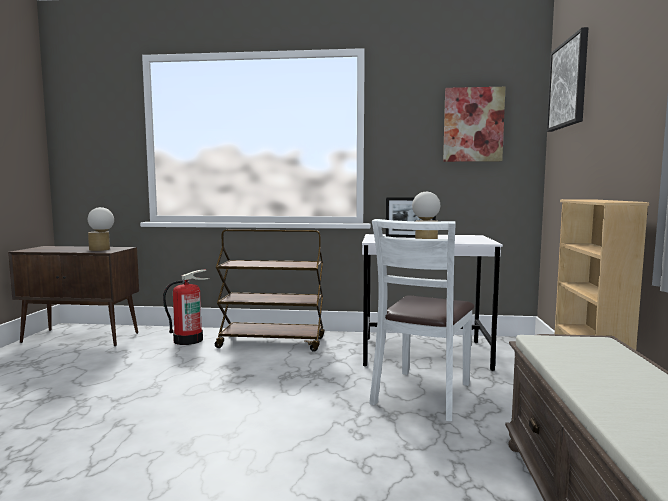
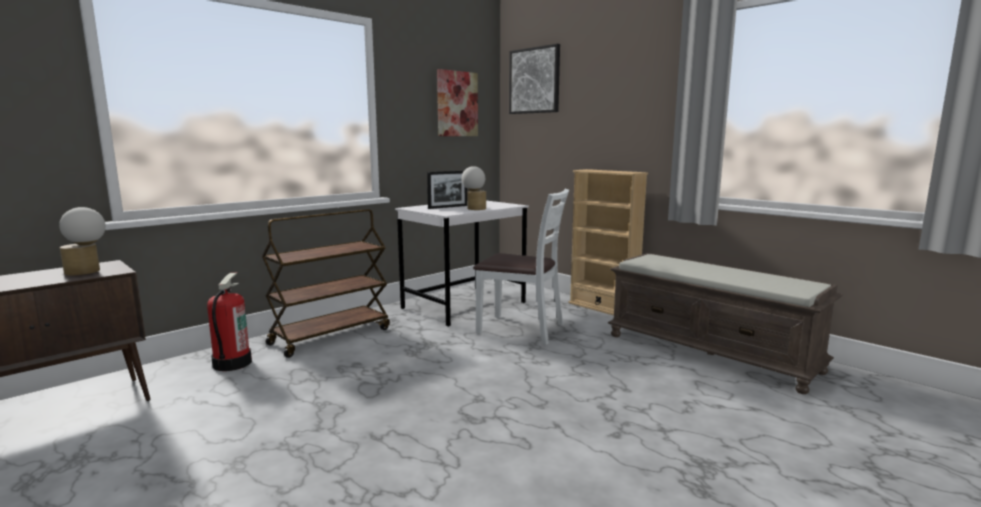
camera: 50 degrees left, 5 degrees up
white chair [369,219,474,422] -> white chair turned 45 degrees counterclockwise [473,189,569,345]

